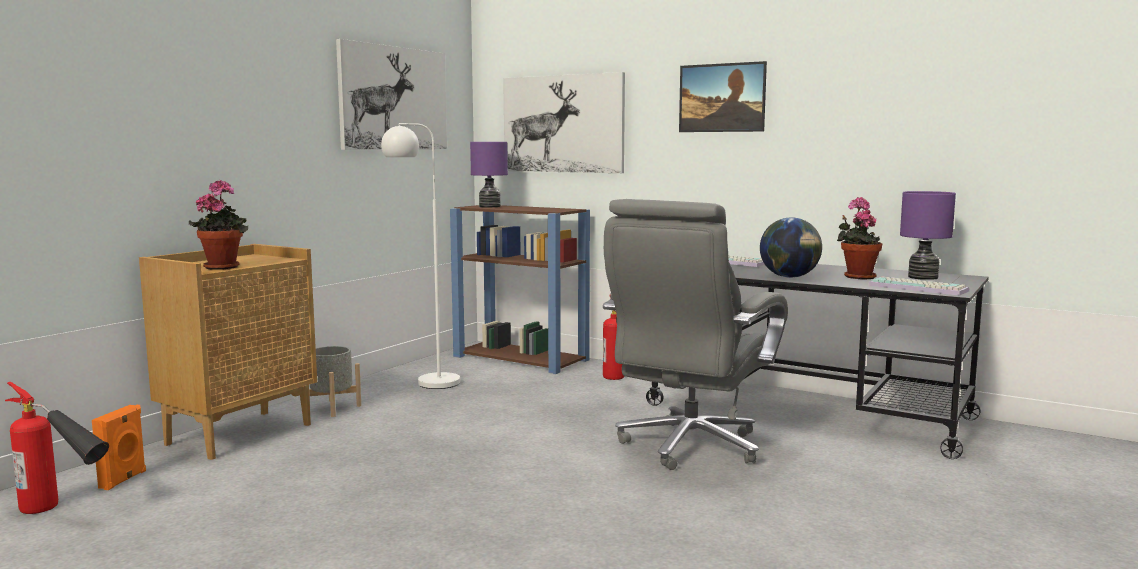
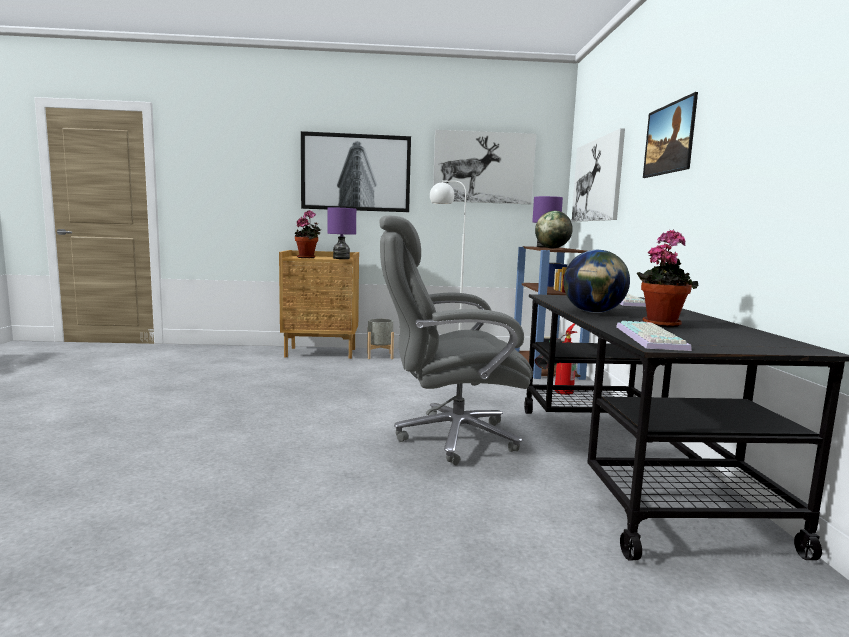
camera: 55 degrees right, 0 degrees up
fire extinguisher [5,382,109,514] -> none
orange speaker [92,405,146,490] -> none
purple table lamp [900,191,956,280] -> purple table lamp moved to [327,207,356,259]
none -> picture [301,131,411,212]
none -> globe [535,211,573,248]

